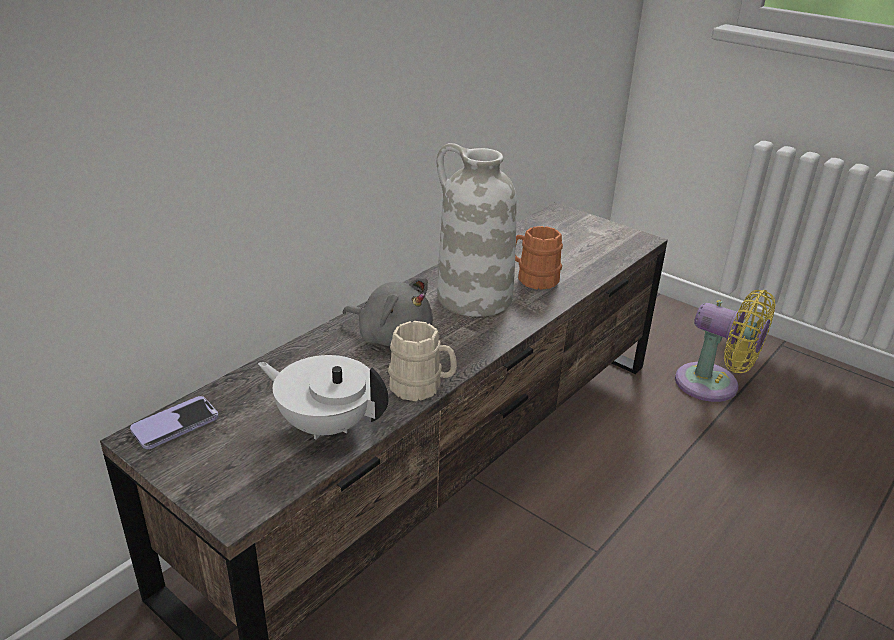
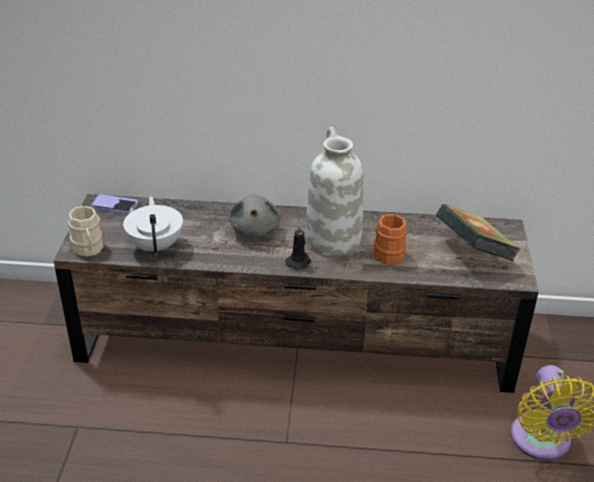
camera: 55 degrees right, 5 degrees up
beige mug [388,321,457,401] -> beige mug moved to [68,206,103,257]
none -> black candle [285,225,311,270]
none -> book [436,204,520,261]

